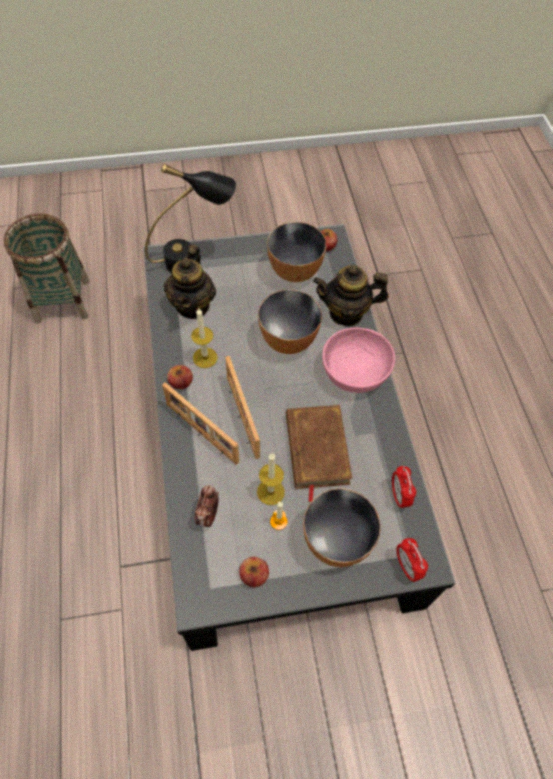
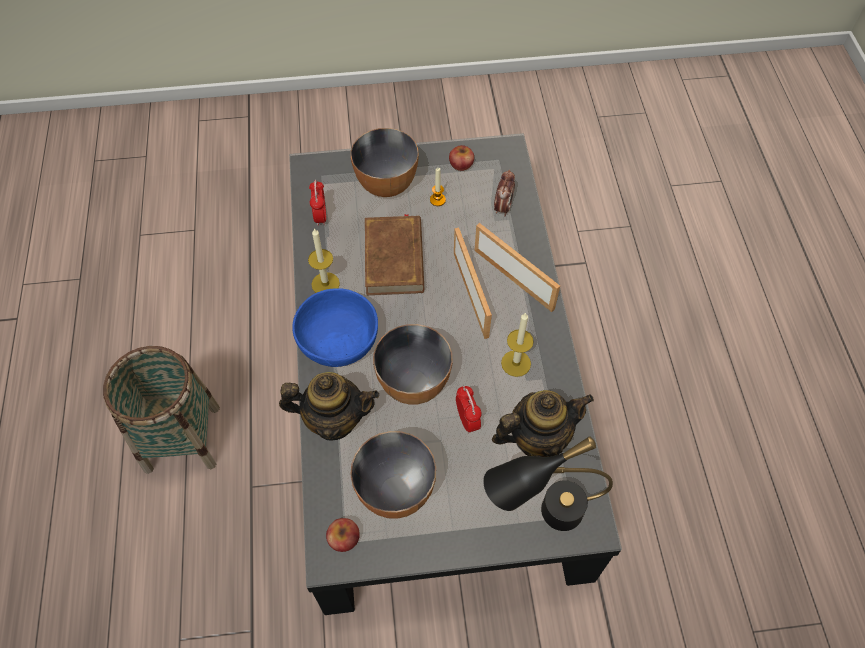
camera: 175 degrees left, 0 degrees up
basket [4,214,89,323] -> basket moved to [103,346,220,474]
teapot [164,245,216,319] -> teapot turned 60 degrees clockwise [492,390,594,457]
apple [167,365,193,389] -> none
candle [257,454,285,505] -> candle moved to [308,228,340,293]
pink bowl [322,327,395,393] -> blue bowl [292,288,378,367]
alarm clock [397,538,428,582] -> alarm clock moved to [456,386,482,433]

